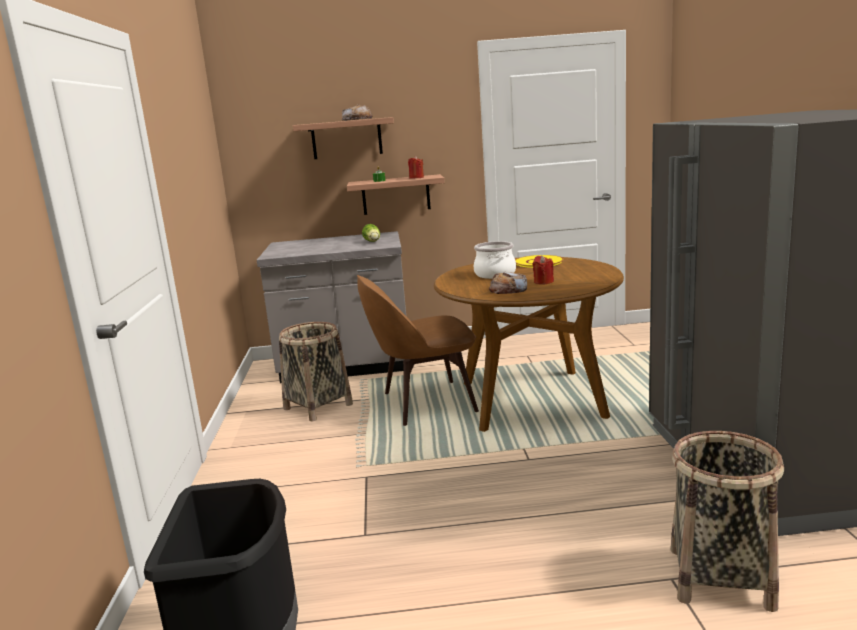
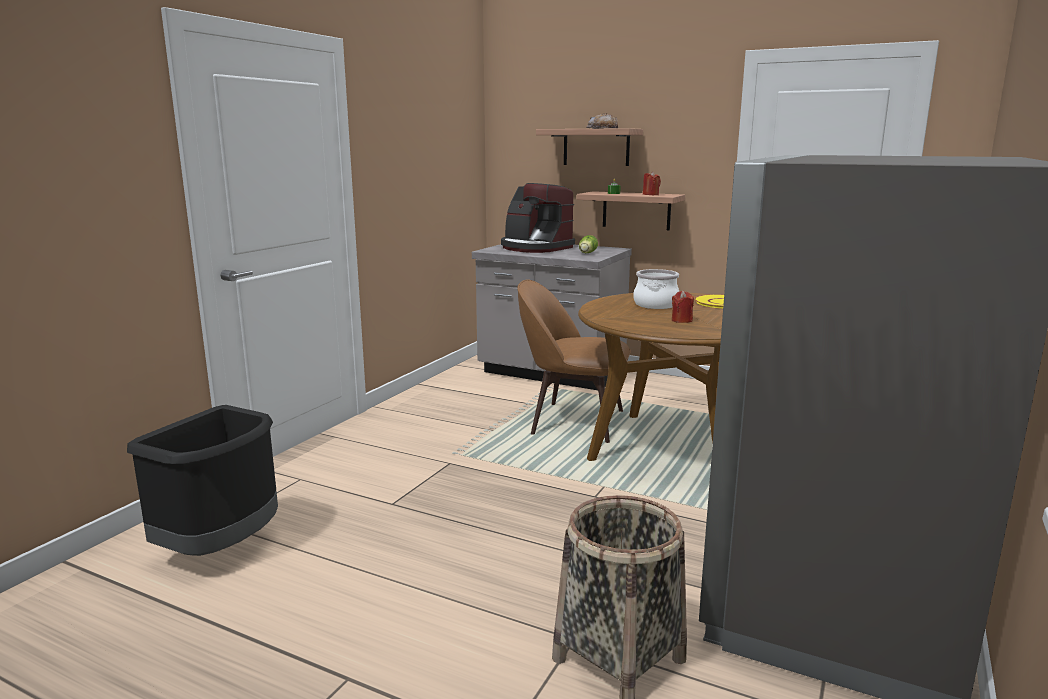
camera: 30 degrees right, 0 degrees up
basket [279,322,353,421] -> none
bread [489,272,527,294] -> none
none -> coffee machine [501,183,575,253]

